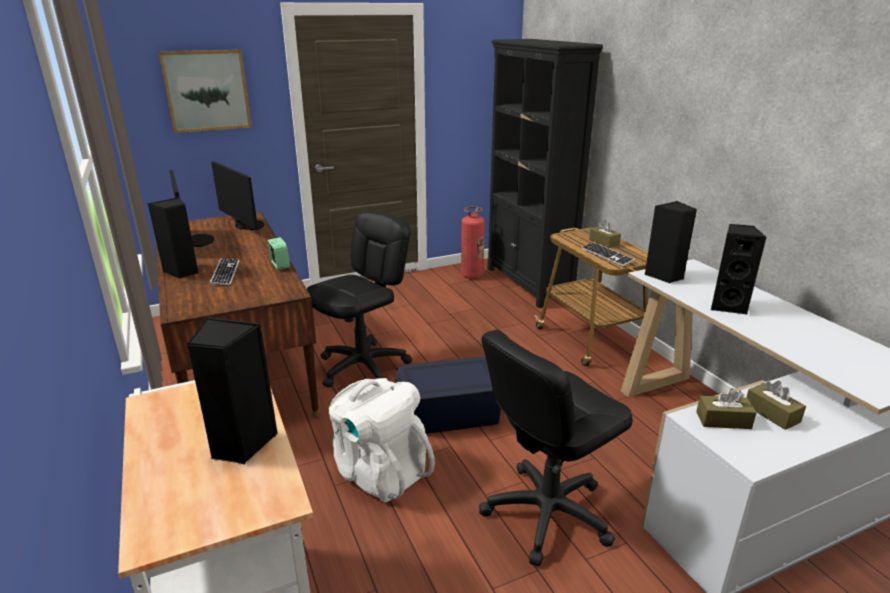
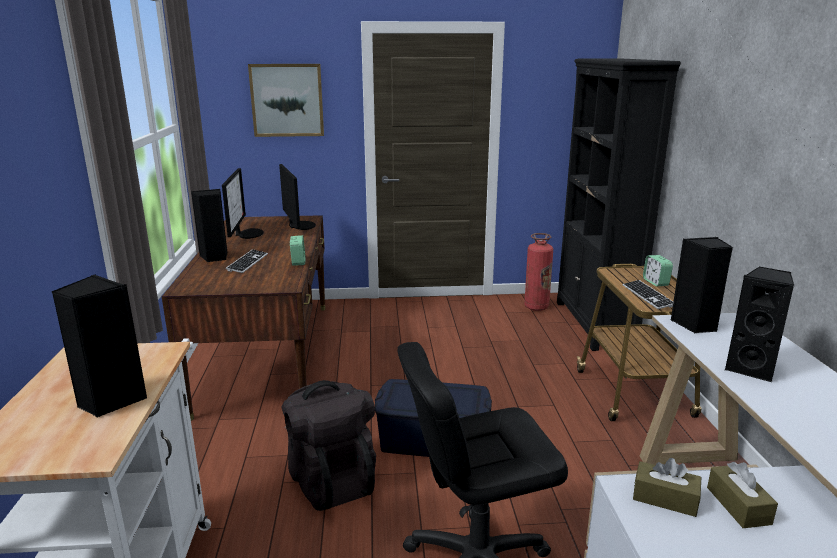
camera: 20 degrees right, 5 degrees down
black office chair [307,211,412,388] -> none
white backpack [329,378,435,502] -> black backpack [281,380,376,511]
brown tissue box [589,220,621,248] -> alarm clock [643,255,673,286]

